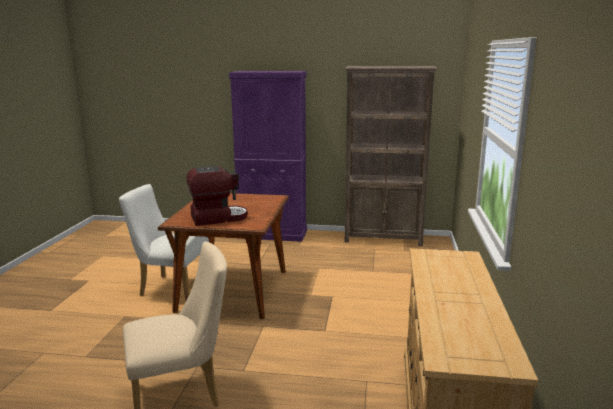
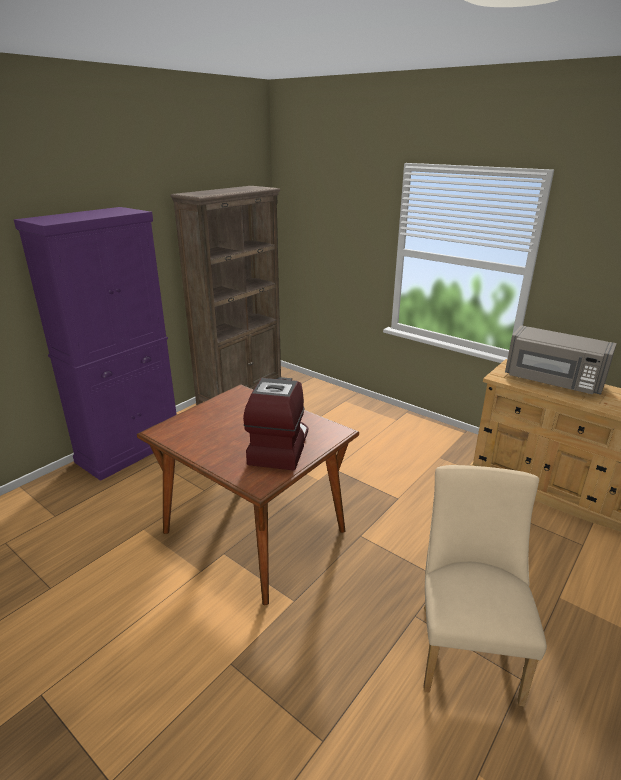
camera: 60 degrees left, 10 degrees up
white chair [119,184,209,301] -> none
none -> grey microwave [505,325,617,395]

